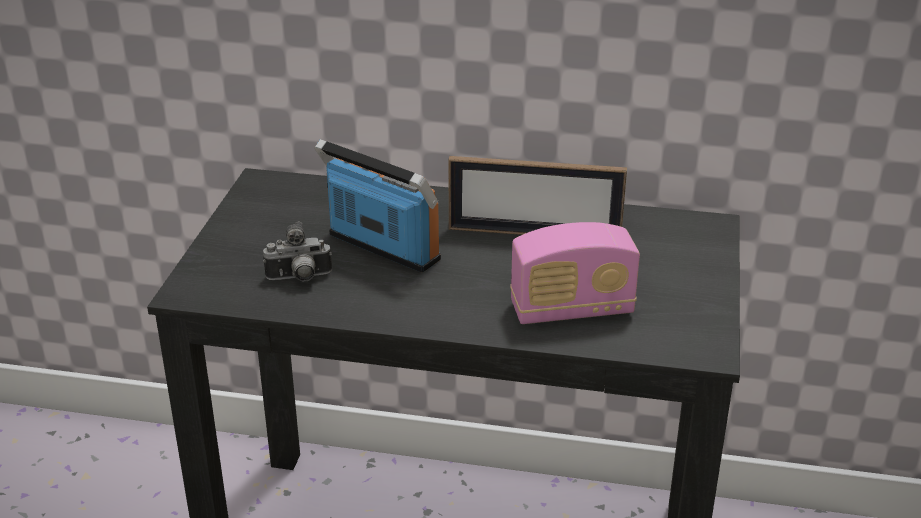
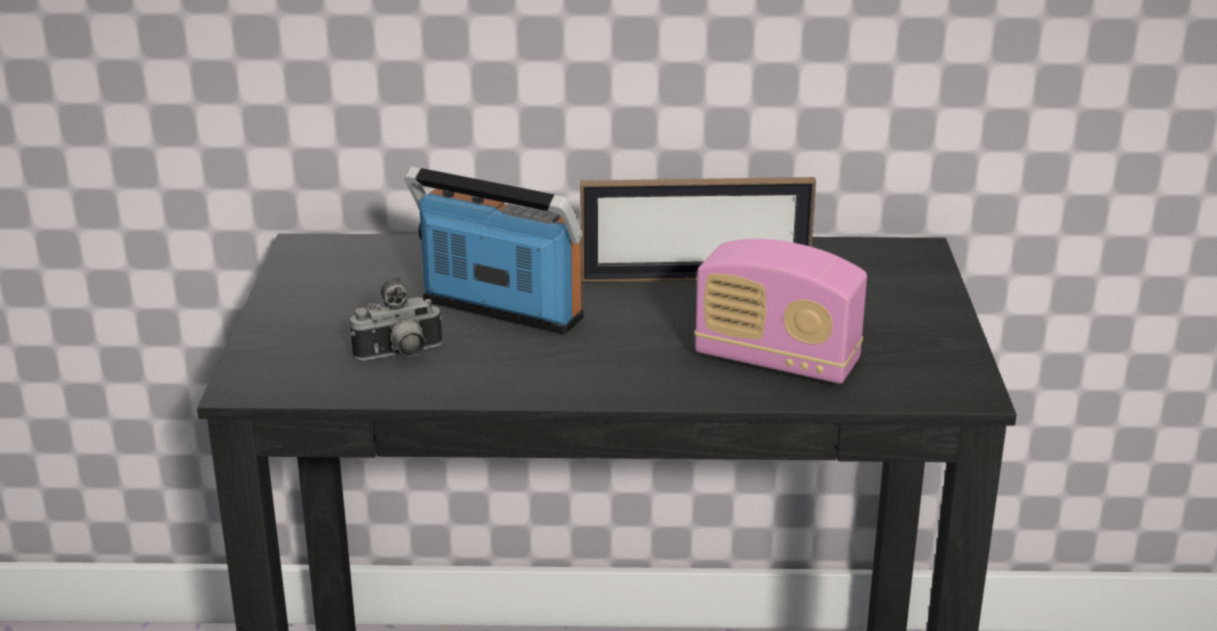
camera: 10 degrees left, 5 degrees down
radio [510,222,640,324] -> radio turned 45 degrees clockwise [694,239,867,384]

